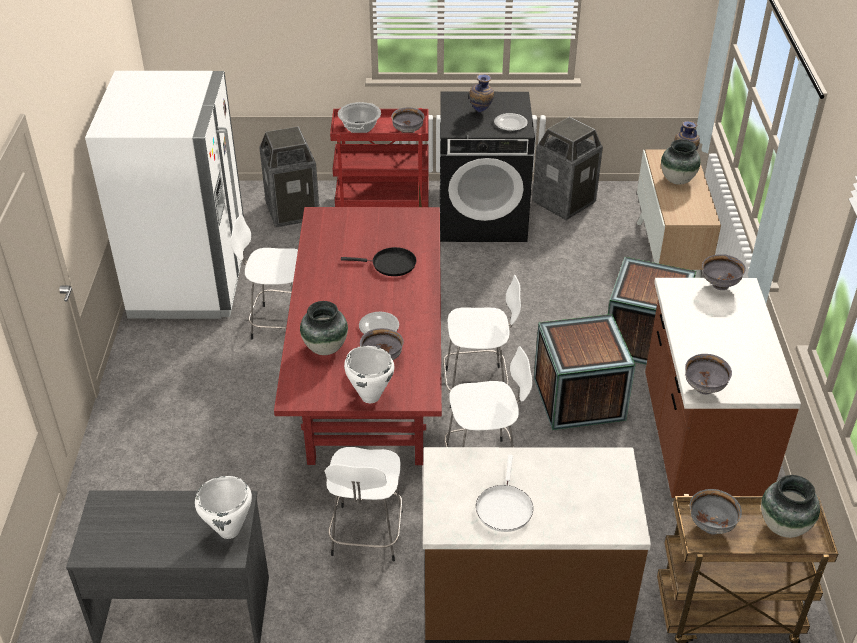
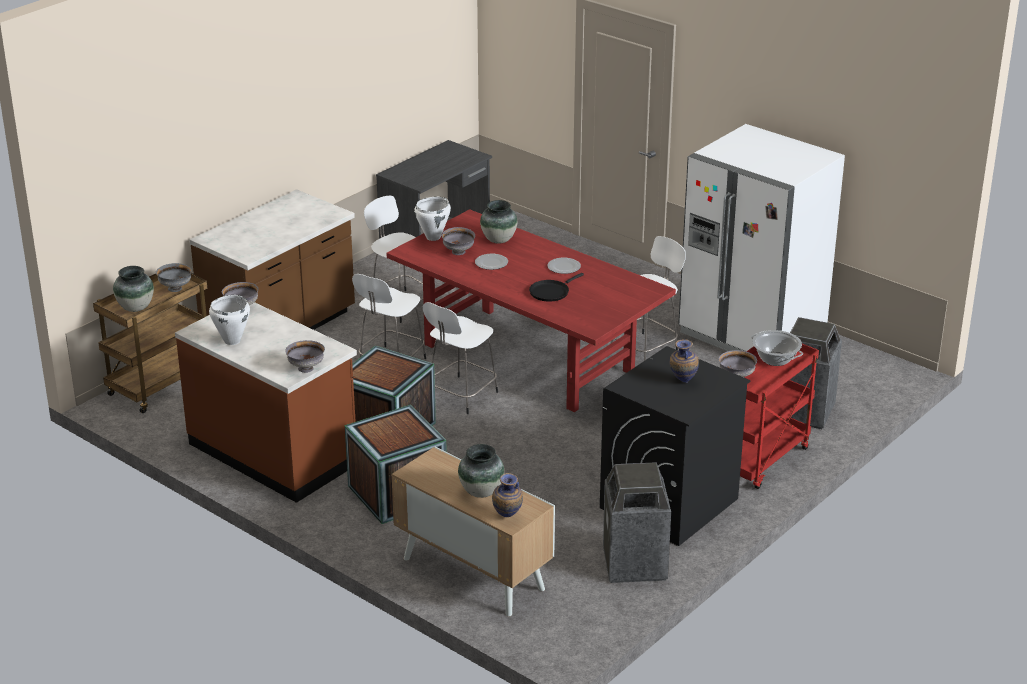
camera: 130 degrees right, 10 degrees down
white cooking pot [195,476,252,539] -> white cooking pot moved to [209,295,250,345]
white frying pan [476,455,533,532] -> none
plate [494,113,528,131] -> plate moved to [547,258,581,274]

